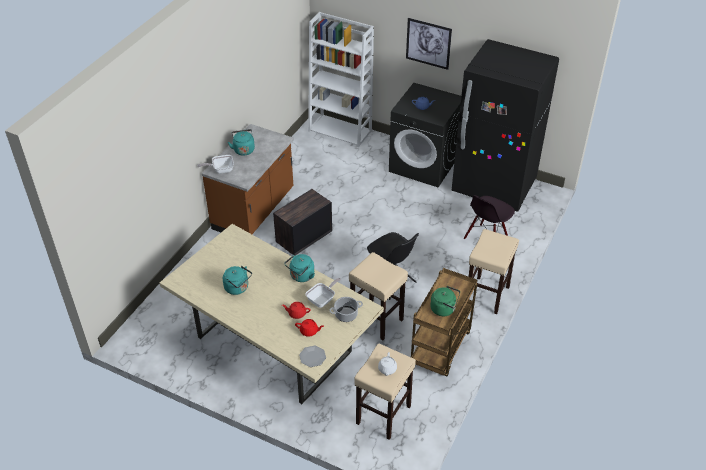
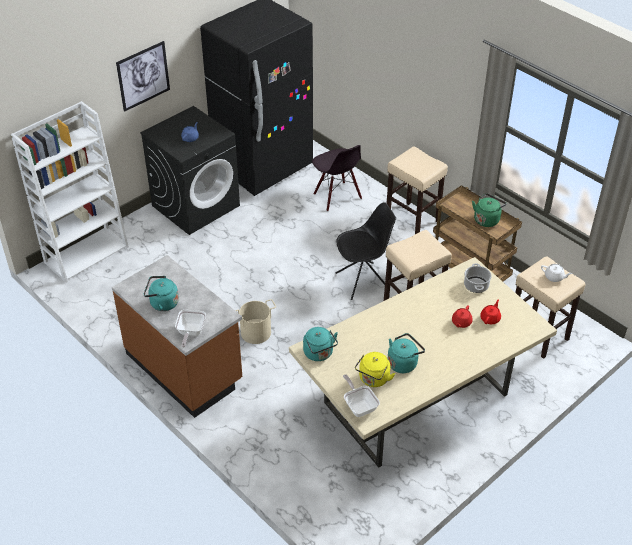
camera: 70 degrees left, 0 degrees up
crate [273,189,332,256] -> beige bucket [235,299,276,344]
turquoise kettle [284,254,315,282] -> turquoise kettle moved to [303,327,338,361]
plate [299,346,326,367] -> none
frying pan [305,278,341,308] -> frying pan moved to [343,374,380,417]
none -> yellow kettle [355,352,395,387]

